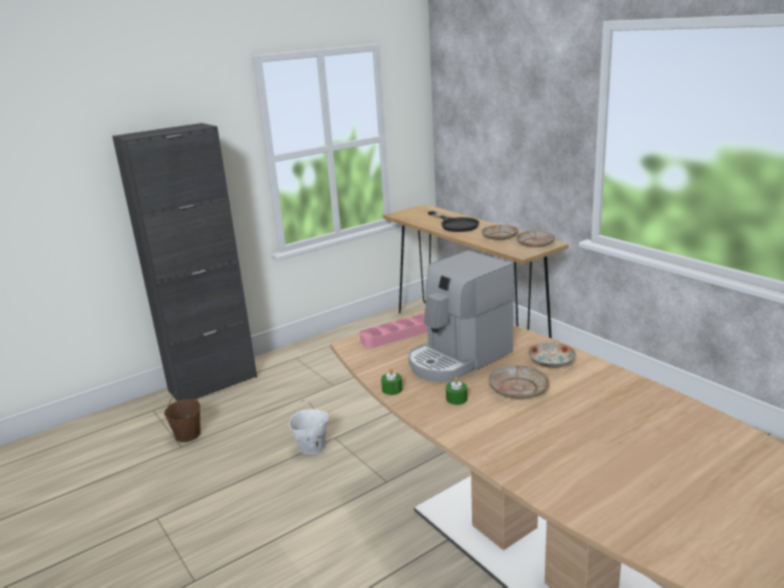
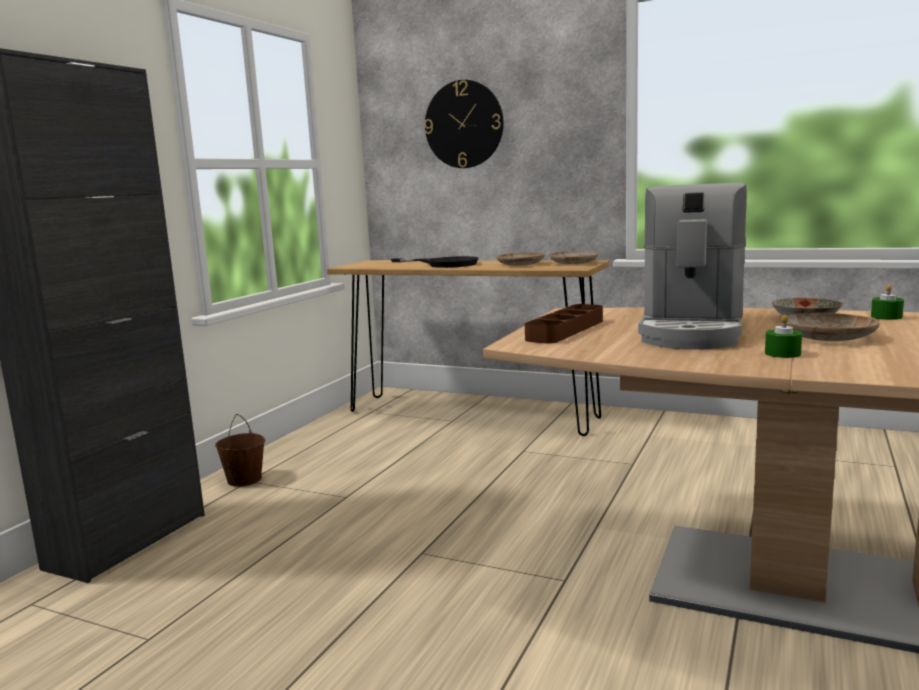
camera: 30 degrees left, 10 degrees down
brown bucket [164,390,201,442] -> brown bucket moved to [215,414,265,487]
white bucket [289,400,329,454] -> none
pink tray [360,313,428,348] -> brown tray [525,304,603,344]
green candle [381,368,402,395] -> green candle moved to [871,284,904,320]
none -> wall clock [424,80,503,168]

